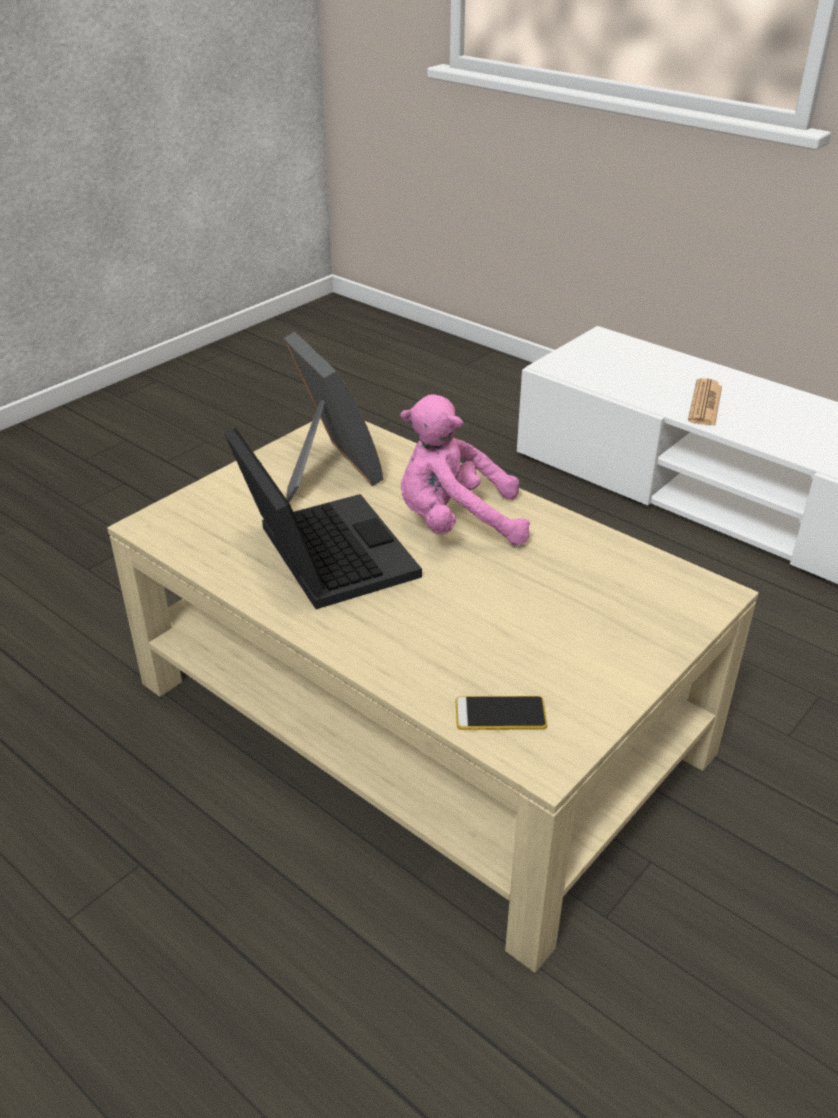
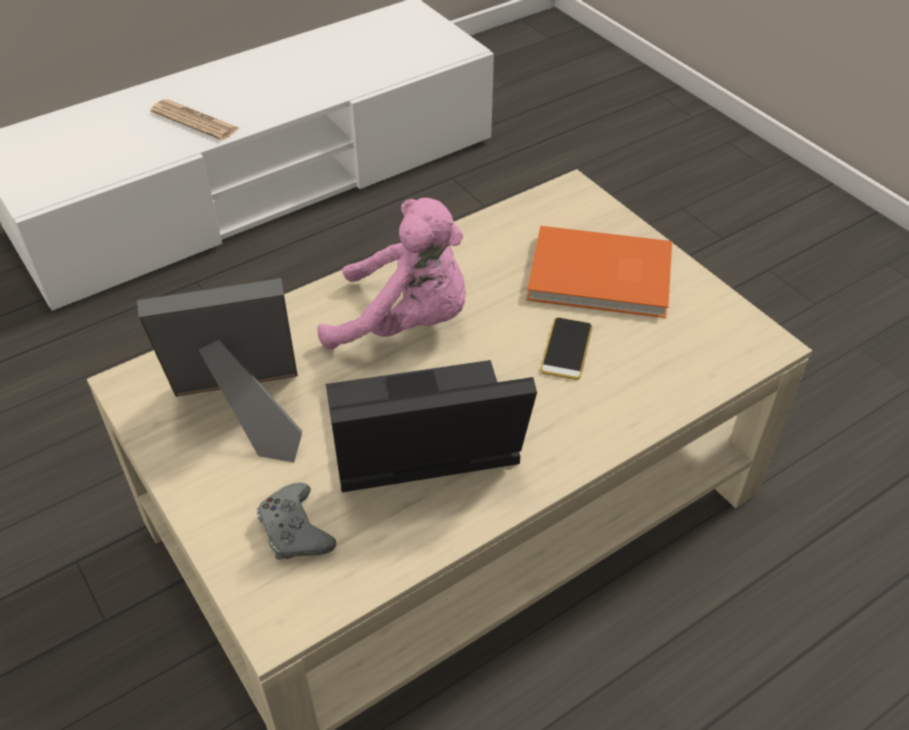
camera: 75 degrees left, 10 degrees up
pink plush toy [400,394,530,545] -> pink plush toy turned 90 degrees counterclockwise [317,198,466,349]
phone [456,696,547,730] -> phone moved to [540,317,593,380]
none -> grey game controller [257,482,336,560]
none -> orange book [527,226,672,318]

